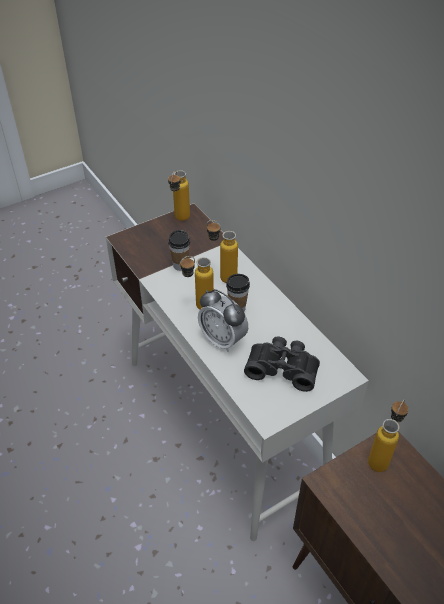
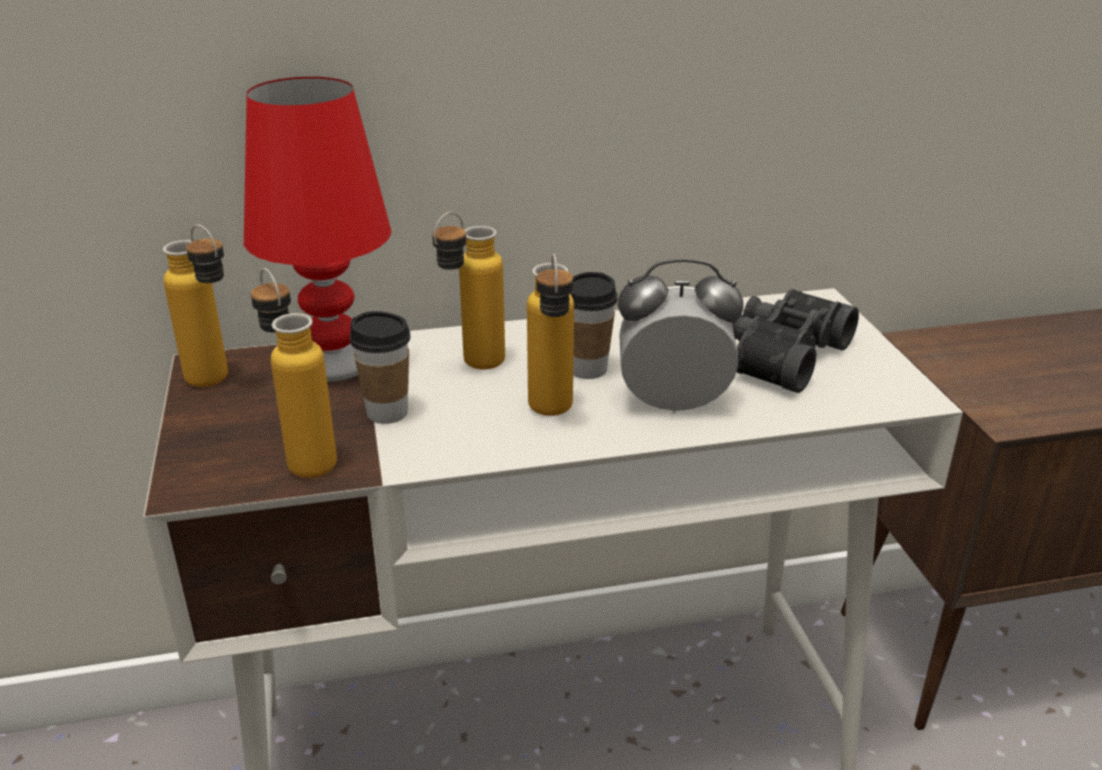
camera: 70 degrees left, 15 degrees down
alarm clock [198,289,248,352] -> alarm clock turned 150 degrees counterclockwise [618,258,744,414]
bottle [368,399,408,472] -> bottle moved to [251,268,337,478]
none -> red table lamp [244,77,392,381]

